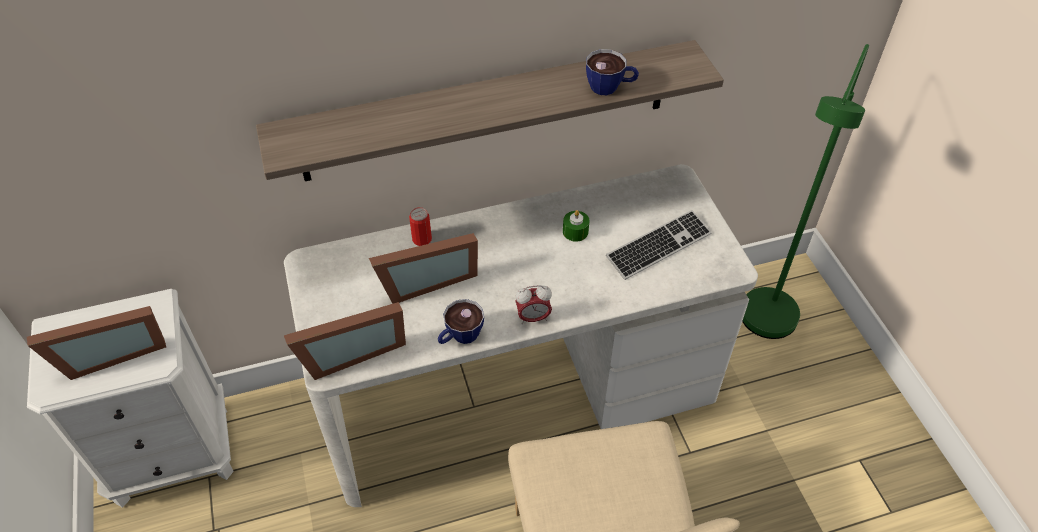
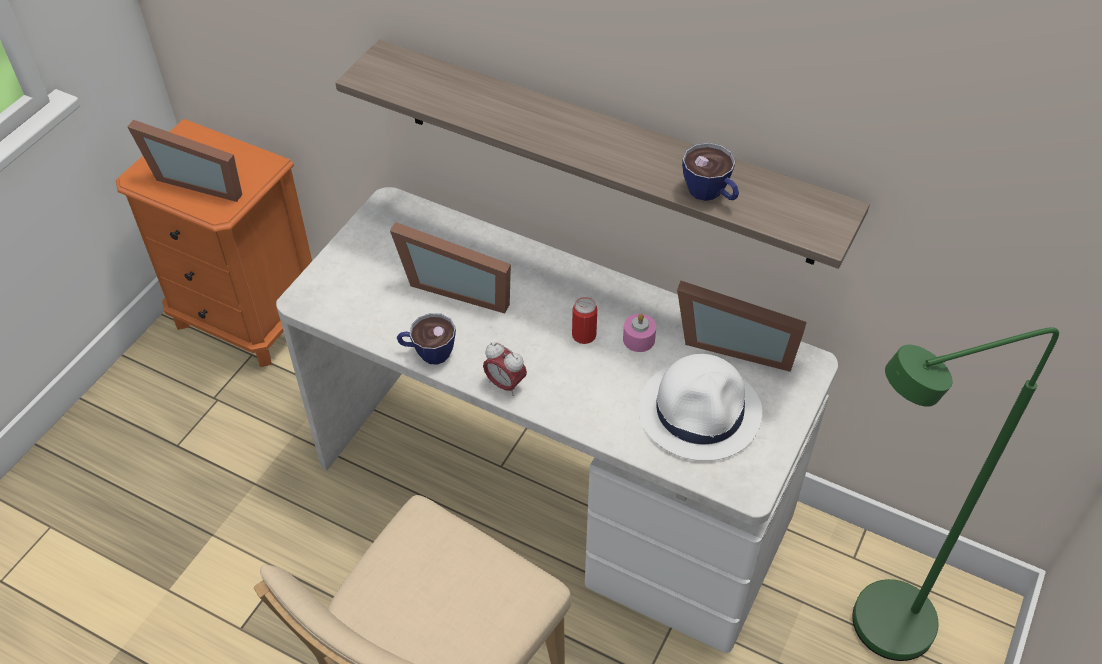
camera: 45 degrees right, 0 degrees up
white nightstand [27,289,234,508] -> orange nightstand [116,119,312,367]
picture frame [284,302,406,380] -> picture frame moved to [677,281,806,372]
can [409,207,432,246] -> can moved to [572,297,597,344]
green candle [563,210,589,242] -> pink candle [623,314,656,352]
keyboard [606,210,712,280] -> white hat [639,354,762,461]

